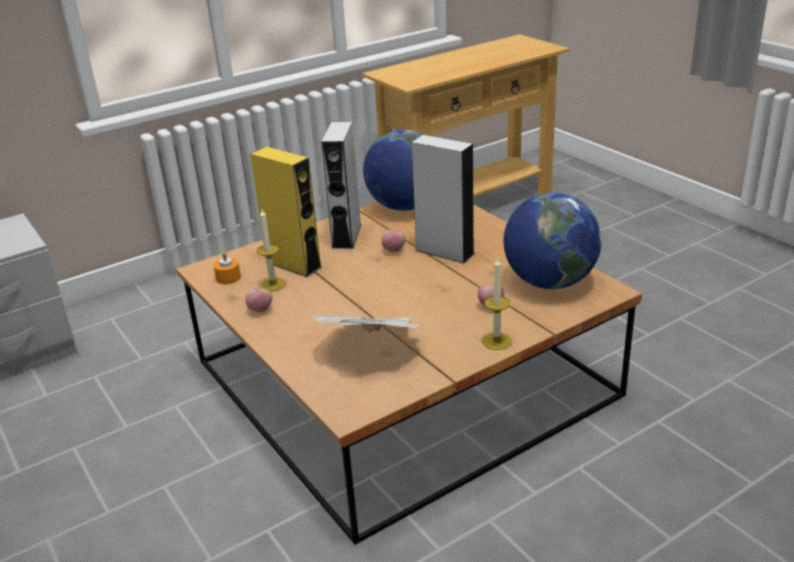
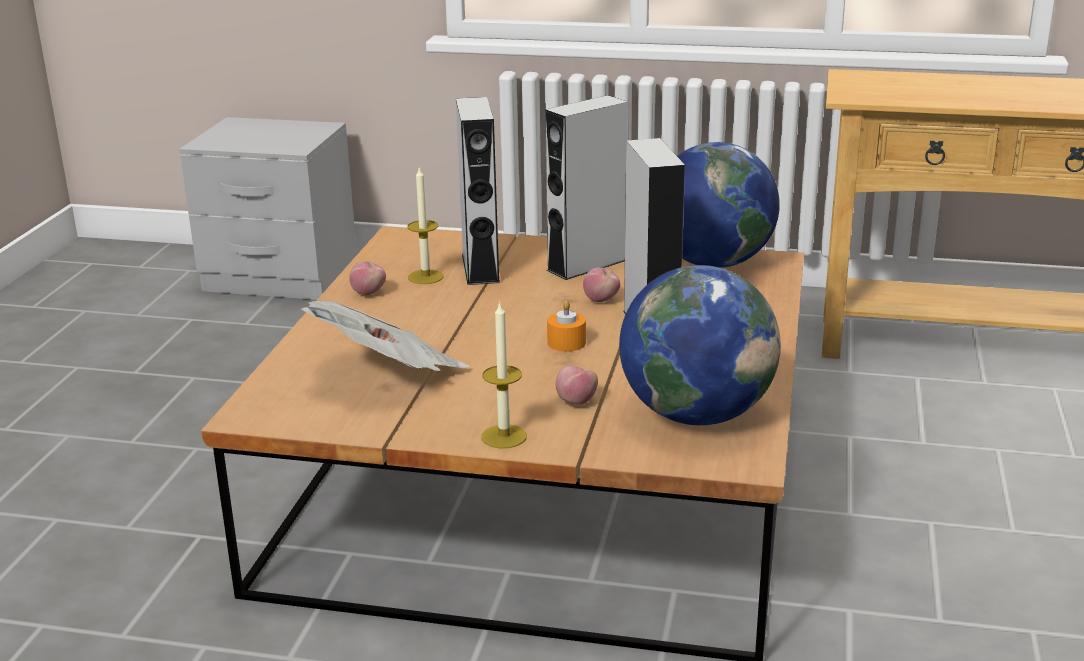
camera: 45 degrees right, 5 degrees down
orange candle [213,252,241,284] -> orange candle moved to [547,300,586,352]
yellow speaker [250,147,322,277] -> grey speaker [456,97,500,285]

